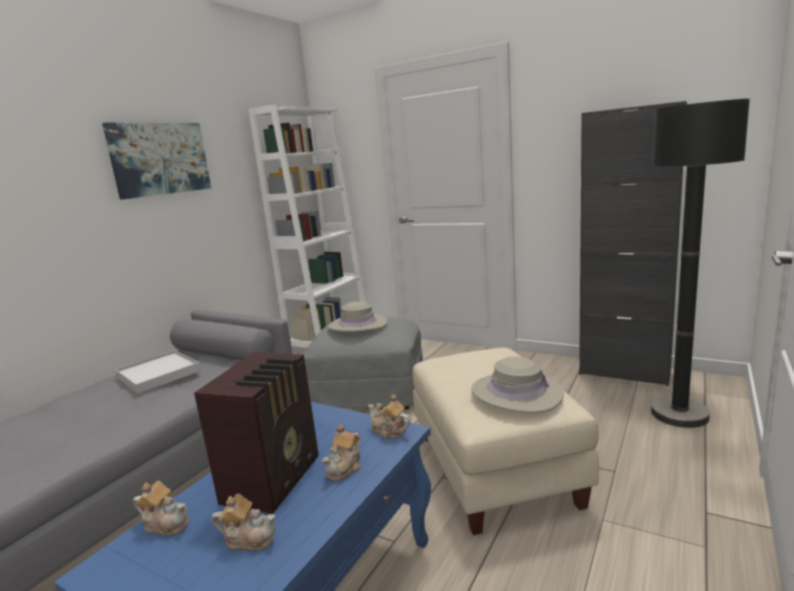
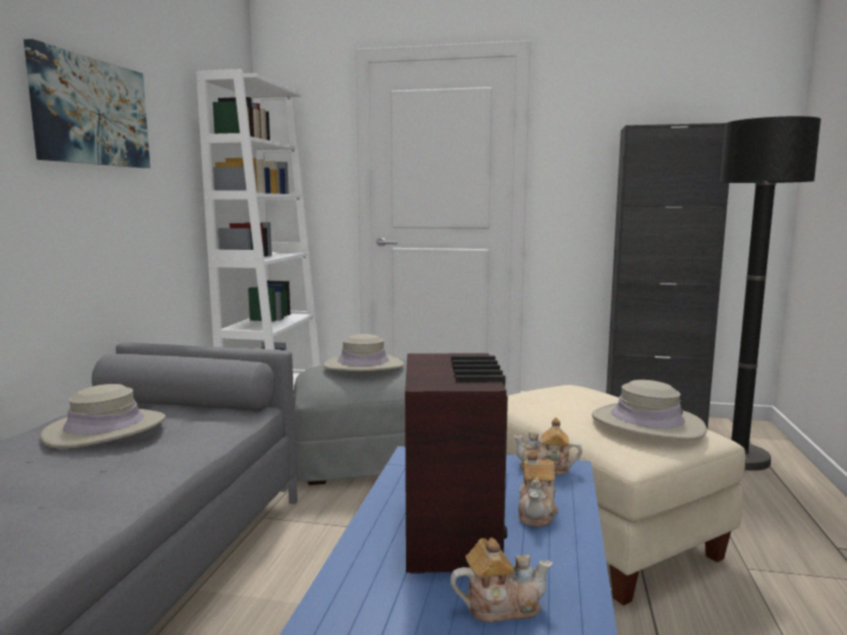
camera: 20 degrees left, 5 degrees down
white tray [115,350,201,394] -> beige hat [40,384,166,449]
teapot [133,481,189,536] -> none

